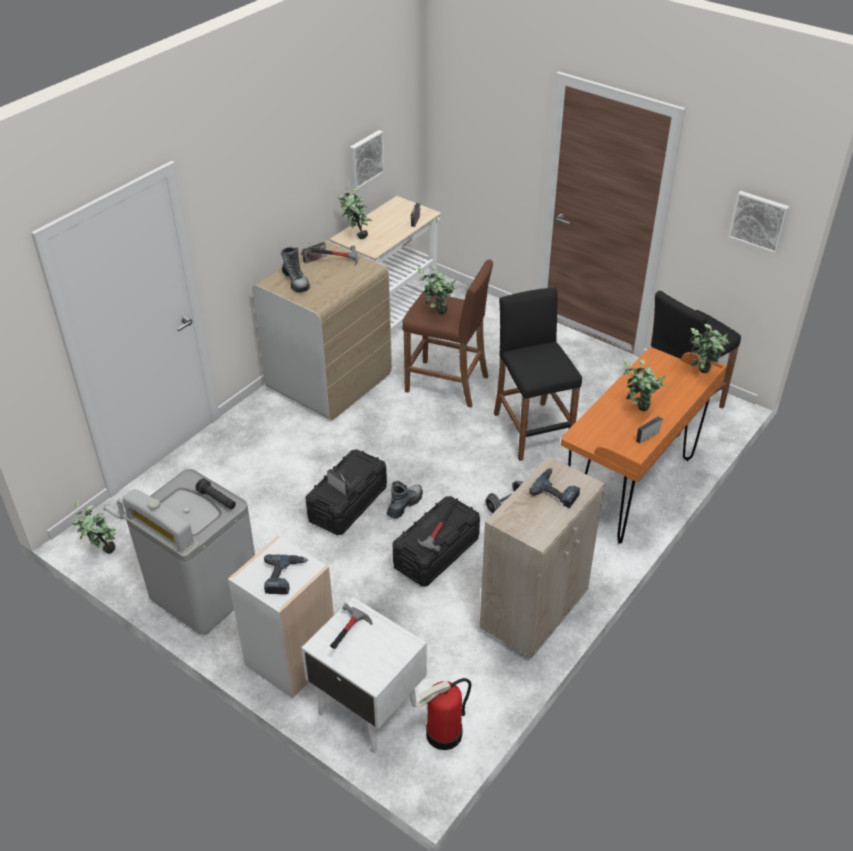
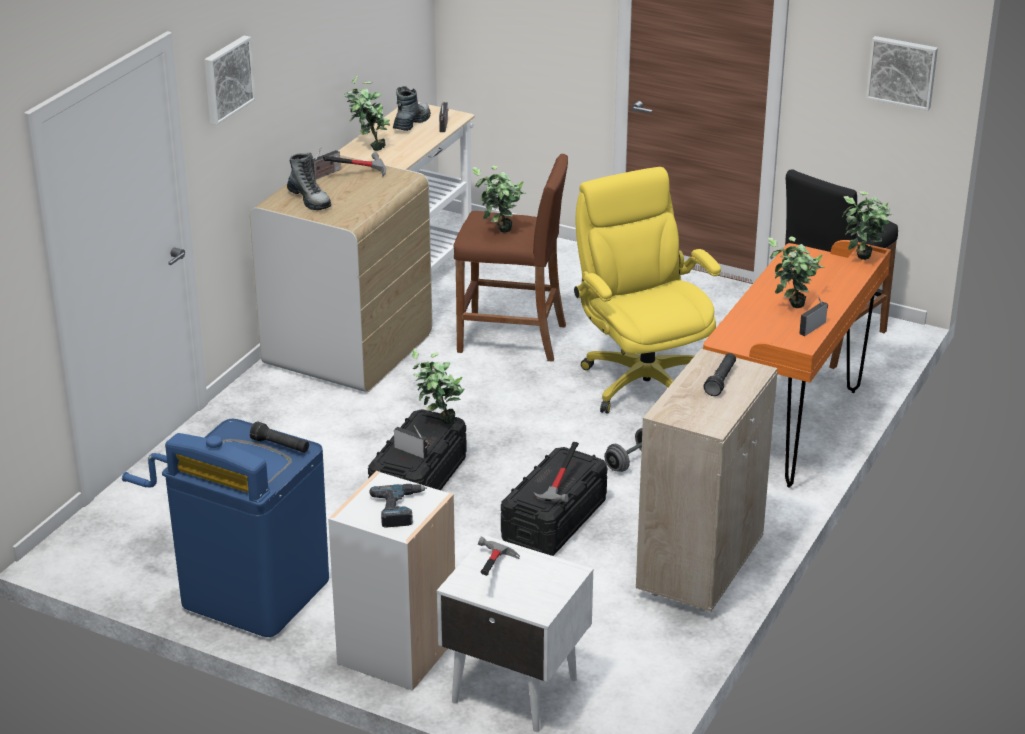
camera: 10 degrees left, 10 degrees down
potted plant [70,500,116,554] -> potted plant moved to [412,348,465,424]
grey washing machine [103,469,255,634] -> blue washing machine [122,419,329,637]
picture [350,130,384,189] -> picture moved to [204,36,256,125]
boot [387,481,423,518] -> boot moved to [393,86,431,131]
fire extinguisher [415,678,471,750] -> none
black stool [494,287,582,461] -> yellow office chair [574,167,721,414]
power drill [529,468,580,508] -> black flashlight [704,353,736,396]

